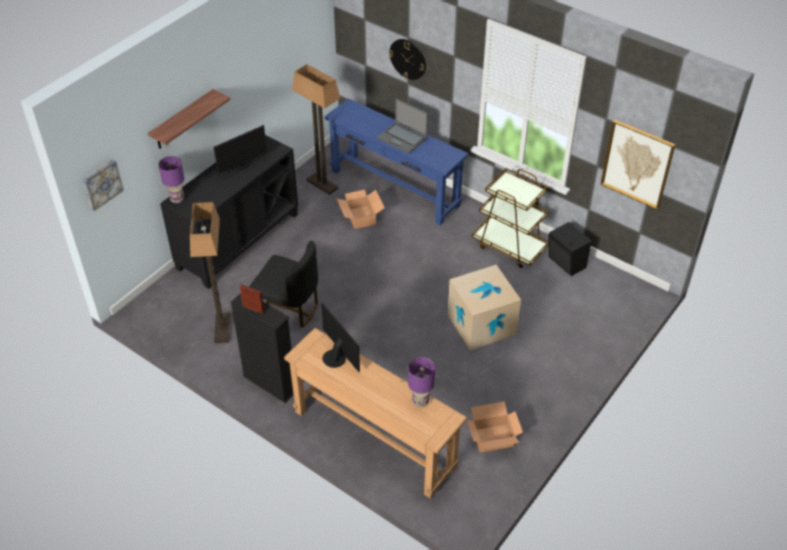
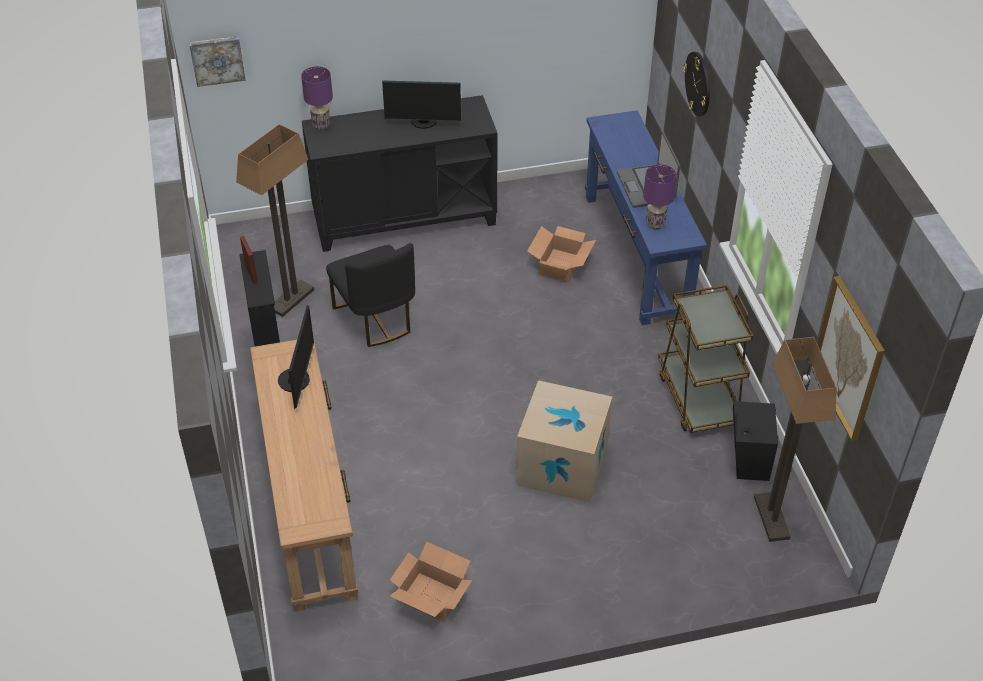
camera: 40 degrees right, 0 degrees up
shelf [148,89,231,149] -> none
floor lamp [292,64,340,195] -> floor lamp moved to [754,337,837,542]
purple table lamp [408,357,435,408] -> purple table lamp moved to [643,164,677,229]

